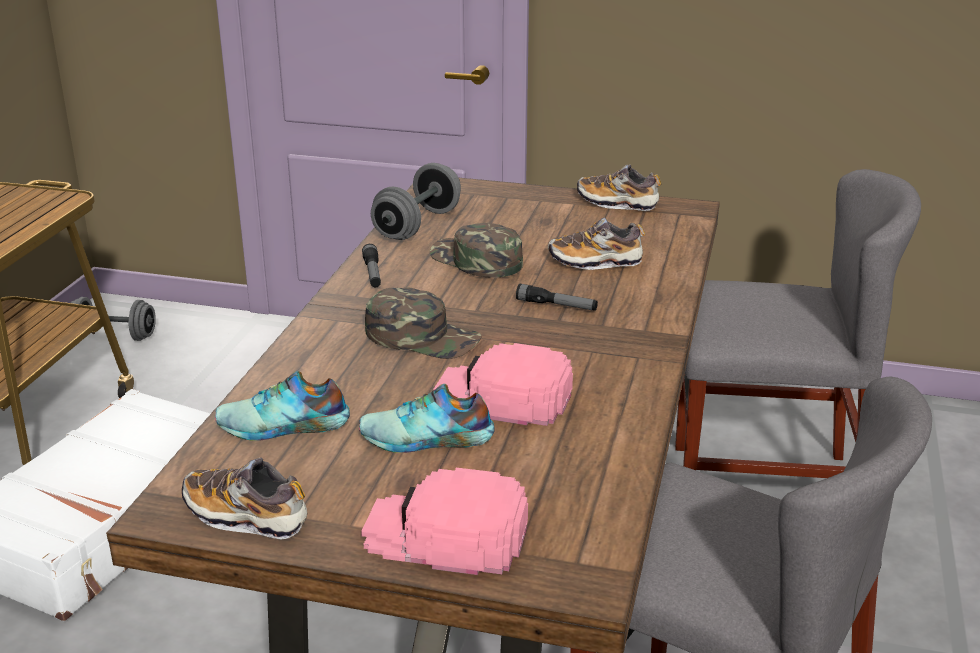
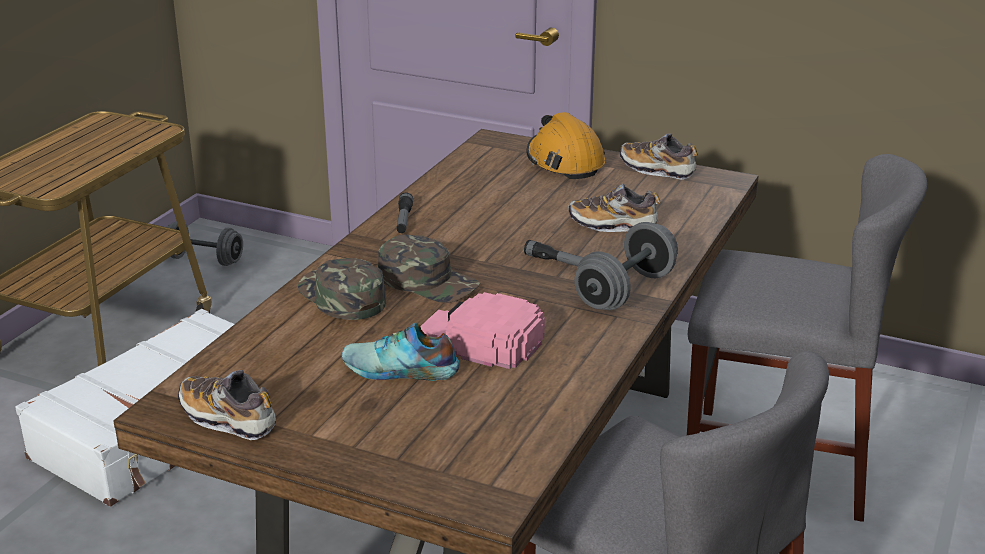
camera: 10 degrees right, 0 degrees up
shoe [215,371,350,440] -> none
pink cap [361,468,528,575] -> none
grey dumbbell [371,163,461,240] -> grey dumbbell moved to [574,222,678,310]
green cap [429,223,523,278] -> green cap moved to [298,258,386,320]
none -> orange hard hat [526,112,605,179]

